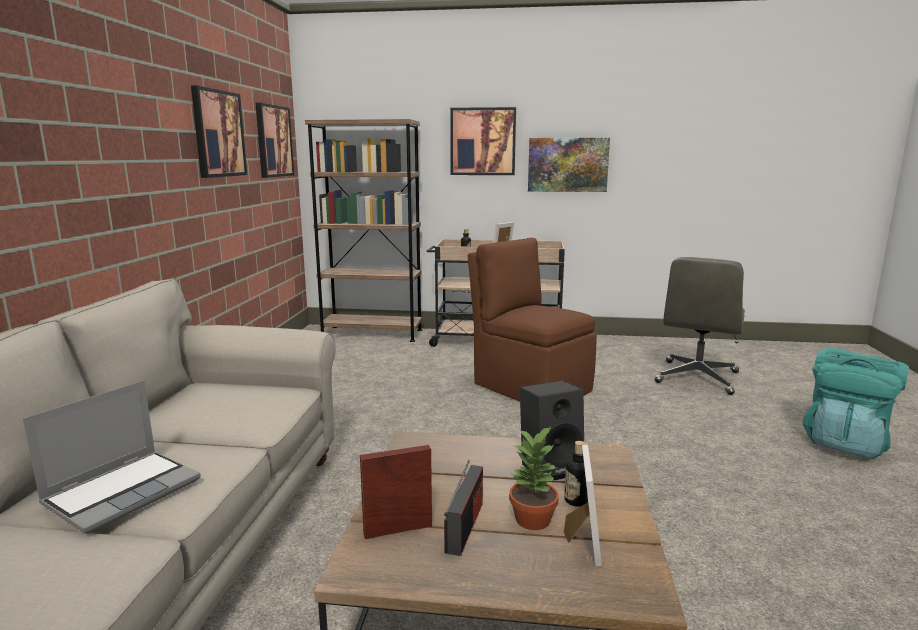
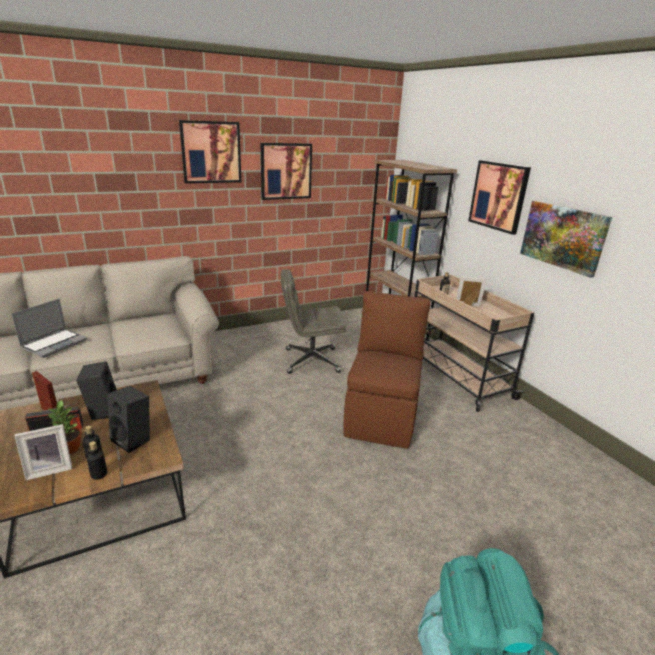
camera: 55 degrees right, 10 degrees up
laptop [23,380,201,534] -> laptop turned 60 degrees counterclockwise [12,299,87,358]
picture [256,103,294,178] -> picture moved to [179,120,241,184]
grey office chair [655,257,745,395] -> grey office chair moved to [281,269,346,374]
none -> black speaker [76,361,117,420]
none -> bottle [86,441,107,480]

